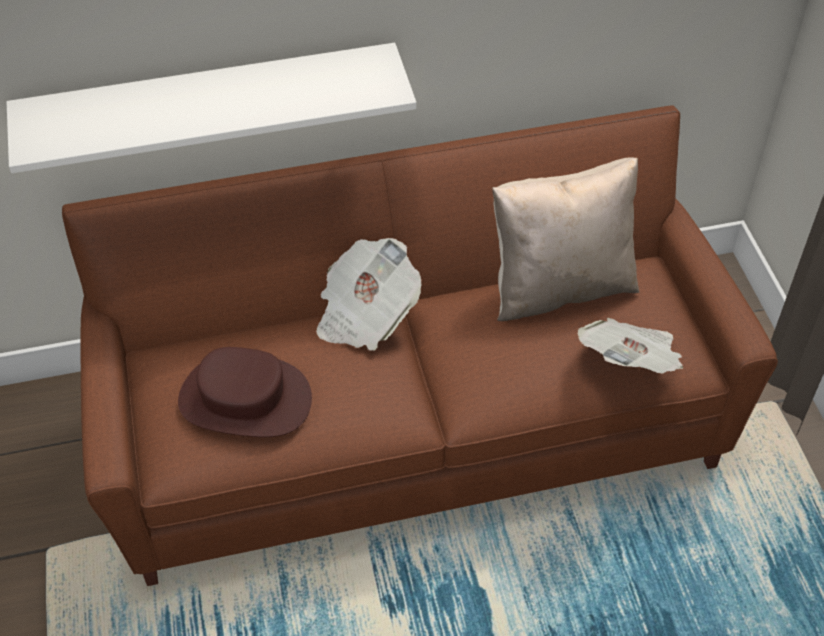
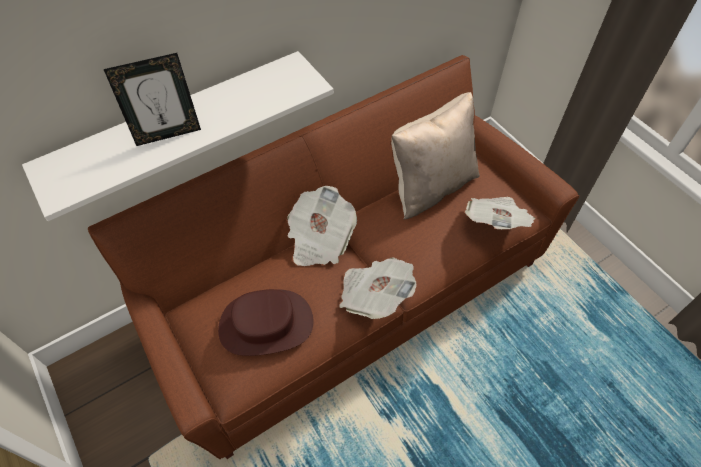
camera: 20 degrees left, 5 degrees up
none -> picture frame [103,53,201,146]
none -> newspaper [339,258,417,319]

